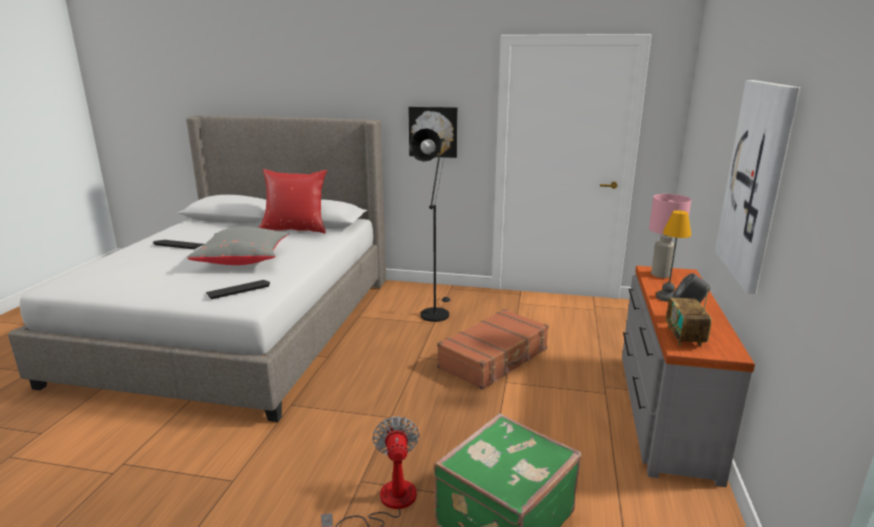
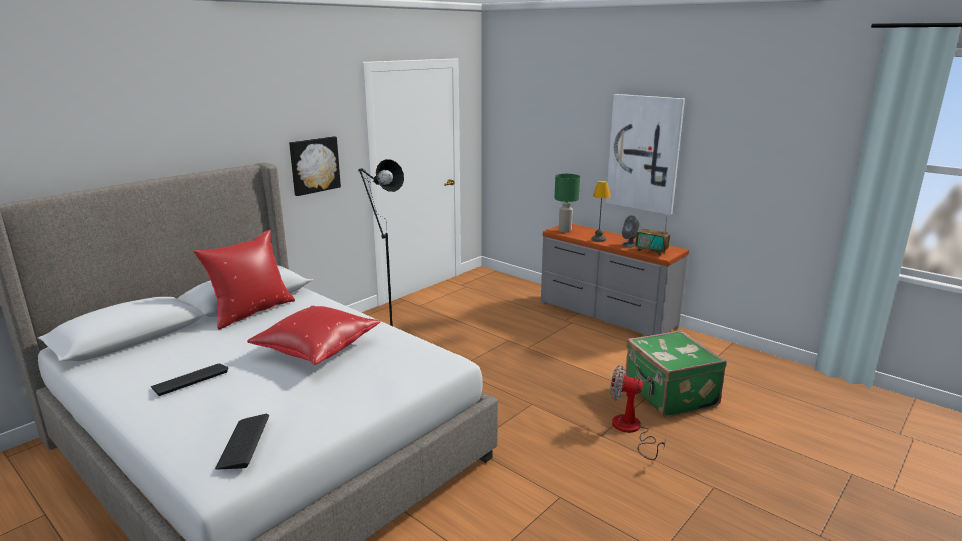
camera: 60 degrees left, 0 degrees up
grey pillow [187,227,289,265] -> red pillow [247,306,380,365]
keyboard [206,280,270,299] -> keyboard moved to [215,414,269,470]
brown suitcase [437,309,549,390] -> none
pink table lamp [649,194,691,278] -> green table lamp [554,174,580,233]

